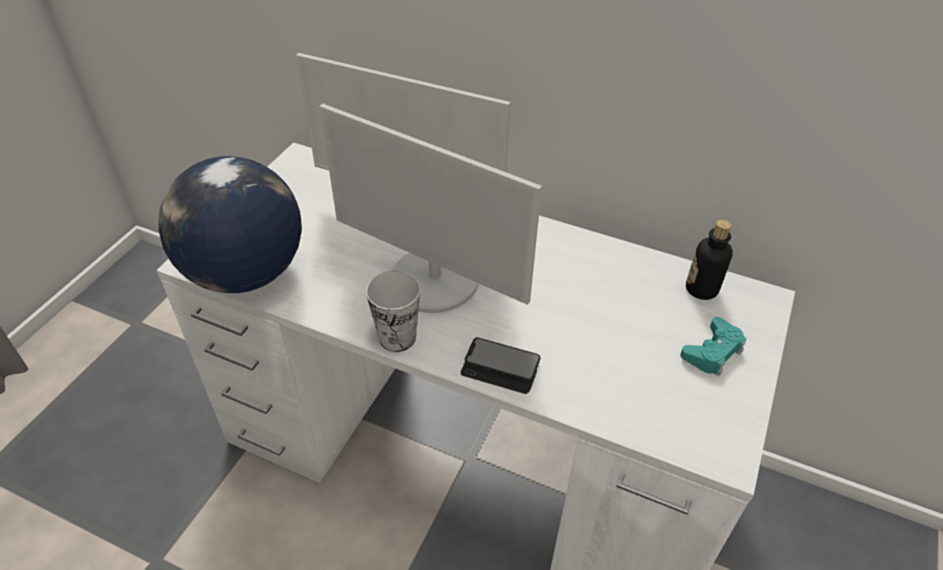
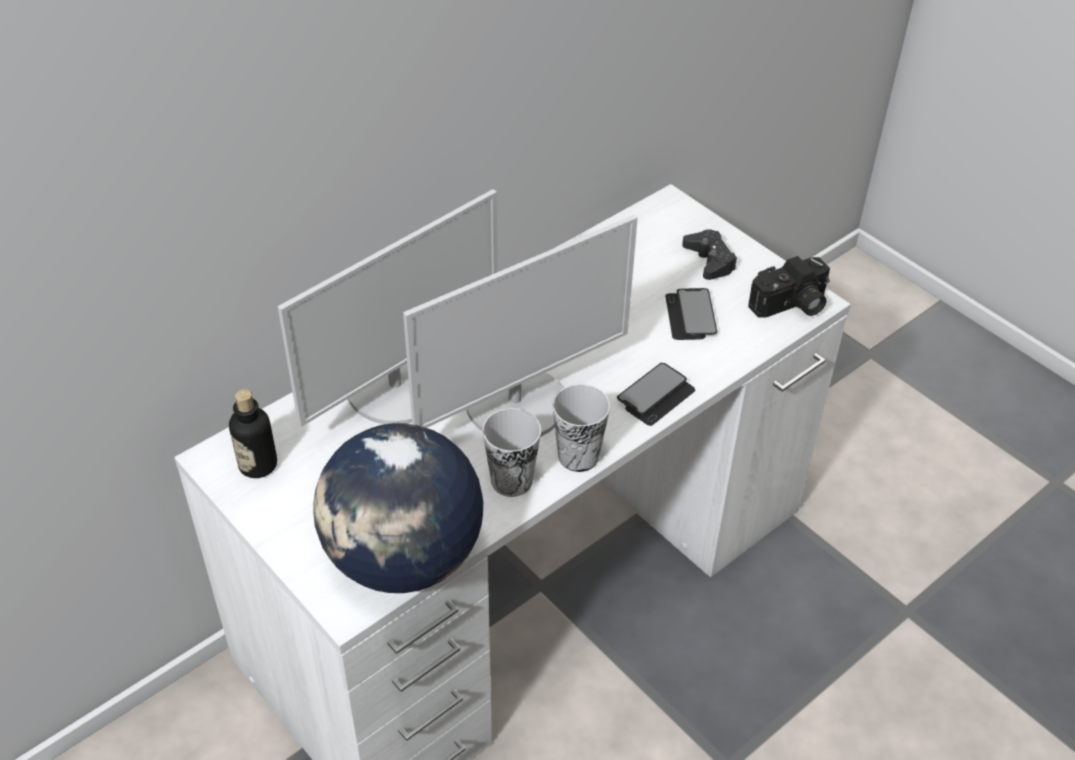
camera: 65 degrees left, 0 degrees up
turquoise game controller [680,317,746,376] -> black game controller [682,229,737,280]
bottle [686,220,733,300] -> bottle moved to [229,389,277,478]
none -> cup [482,408,541,497]
none -> phone [665,288,718,340]
none -> camera [748,256,830,318]

